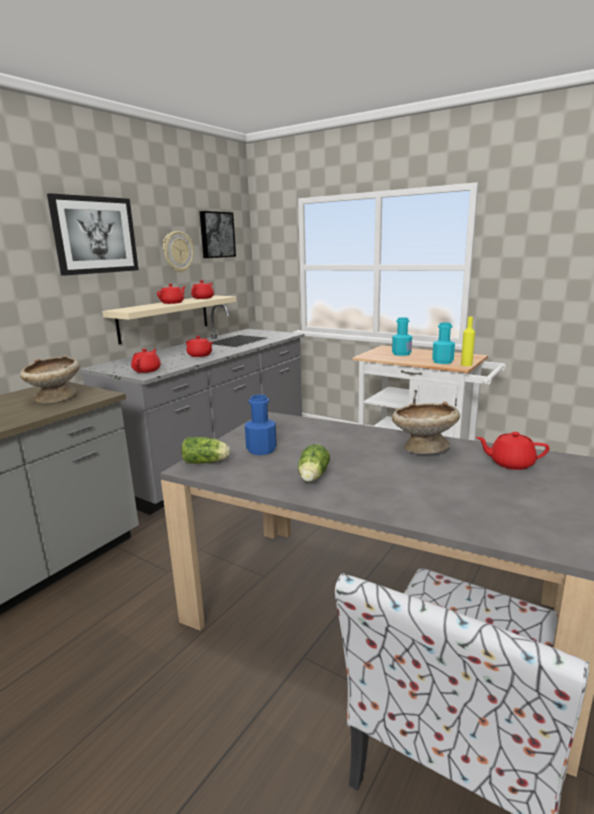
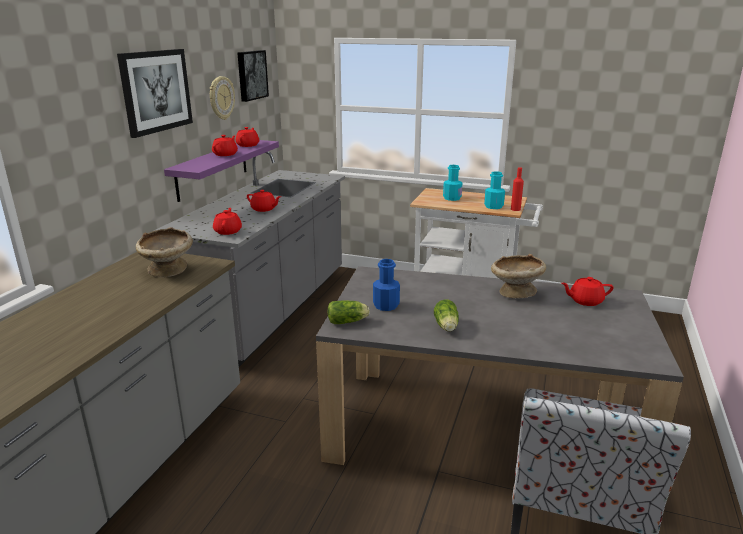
camera: 15 degrees left, 5 degrees up
beige shelf [102,295,236,345] -> purple shelf [164,140,279,202]
yellow bottle [461,317,475,366] -> red bottle [511,167,524,211]

